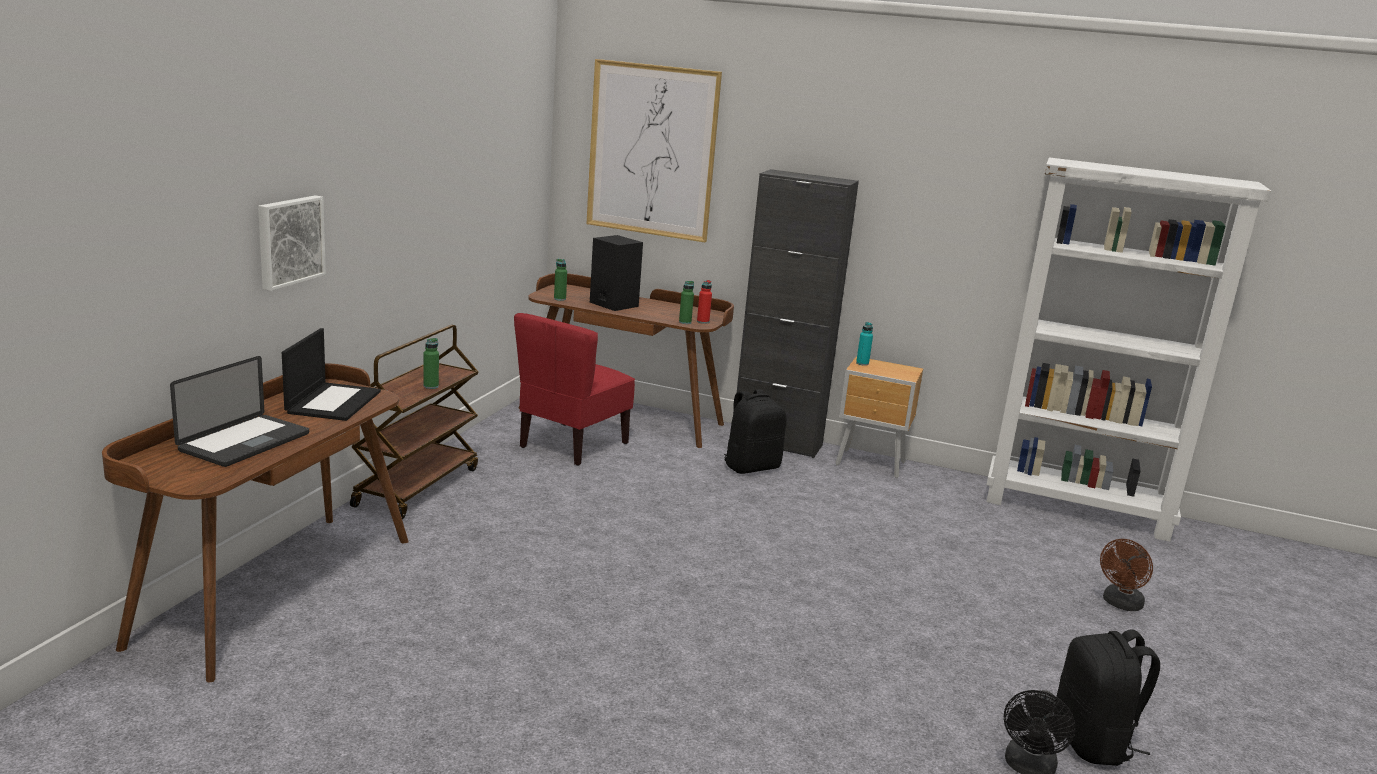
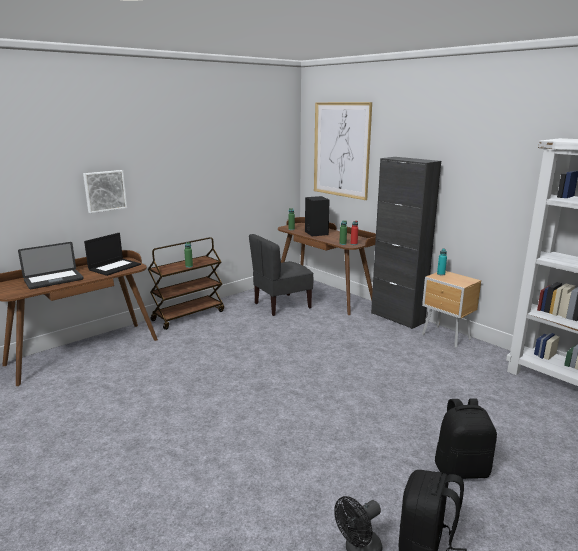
camera: 30 degrees right, 0 degrees up
red chair [514,313,635,466] -> grey chair [249,234,313,316]
black backpack [724,389,787,474] -> black backpack moved to [435,398,497,479]
brown fan [1100,539,1153,611] -> none

